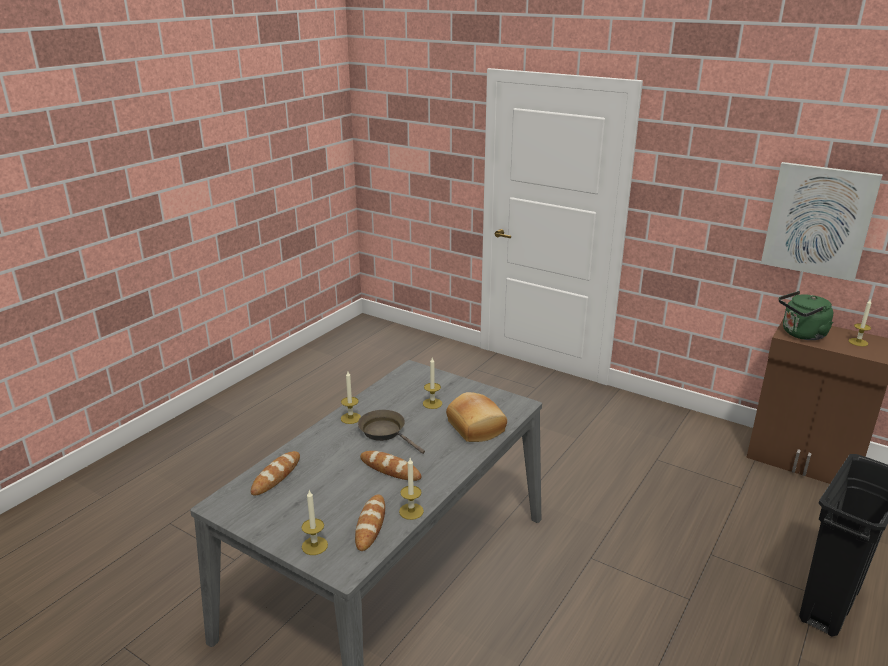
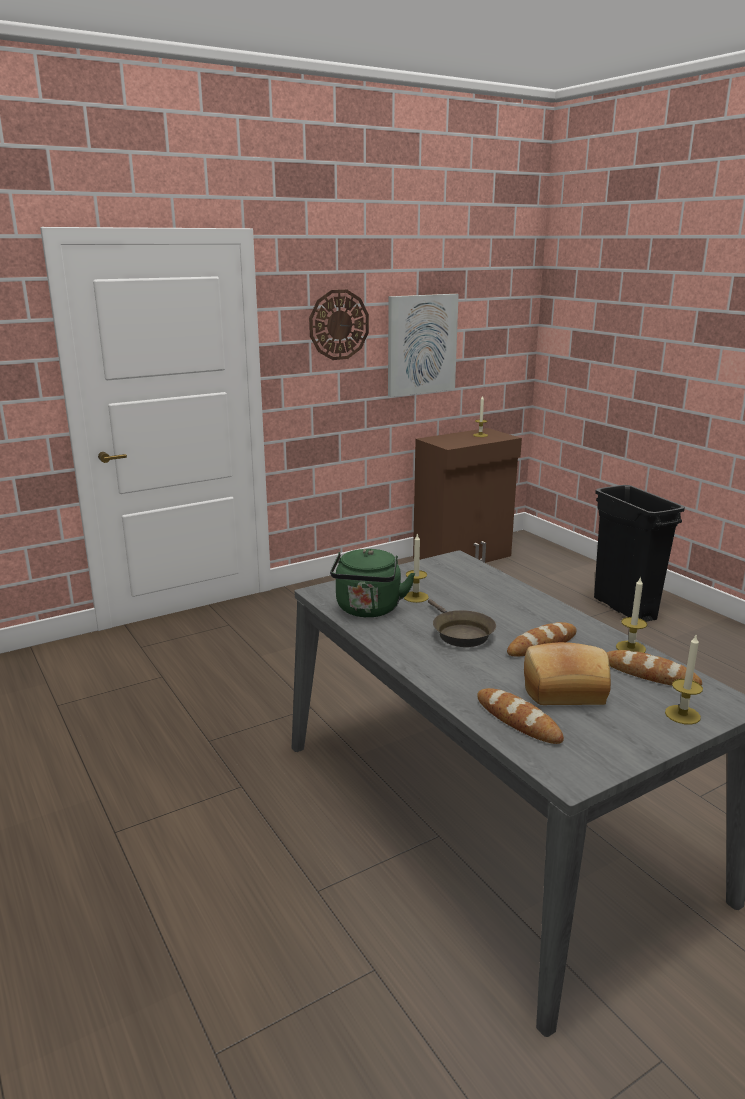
camera: 65 degrees left, 5 degrees down
candle [341,371,361,424] -> none
brown frying pan [358,410,425,454] -> brown frying pan turned 90 degrees counterclockwise [428,599,496,647]
bread [446,392,507,442] -> bread moved to [524,642,611,705]
green kettle [779,291,833,340] -> green kettle moved to [330,549,415,617]
none -> wall clock [309,289,369,360]

